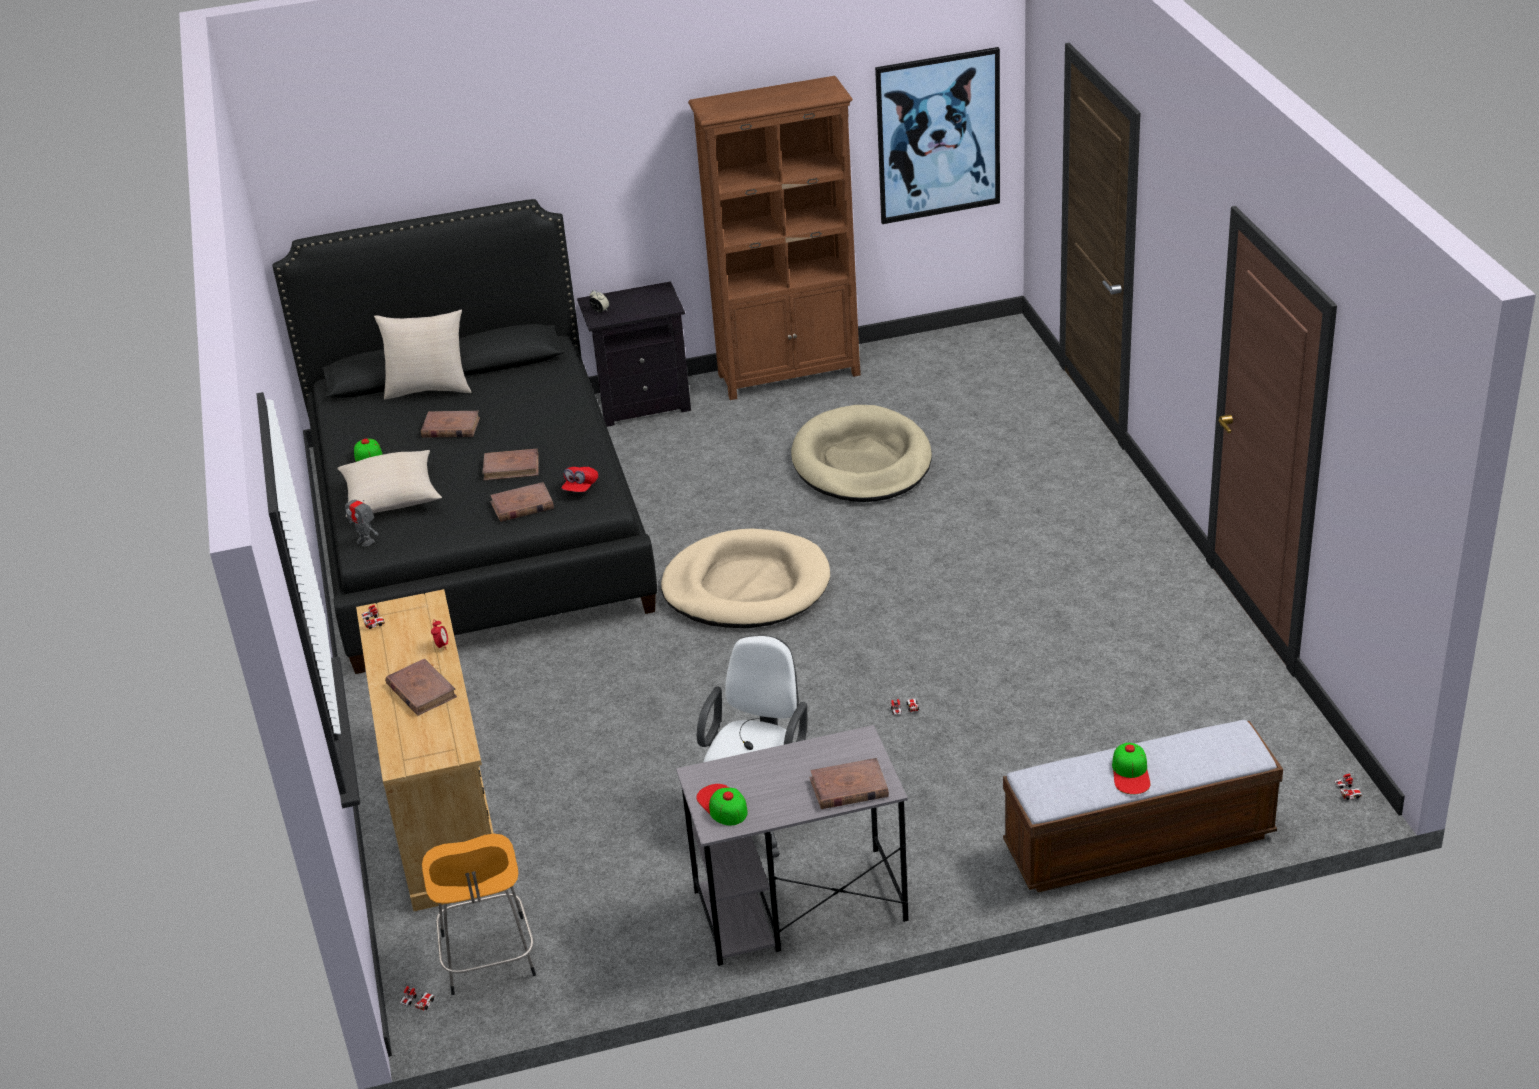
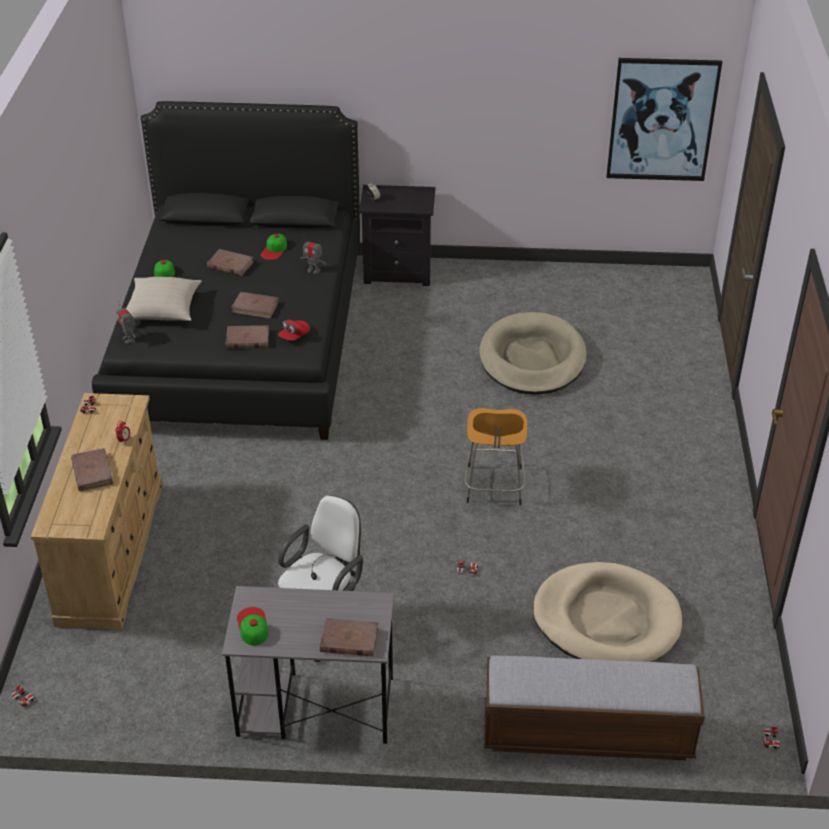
camera: 15 degrees right, 5 degrees up
beige pillow [374,309,472,400] -> none
orange stool [422,834,536,995] -> orange stool moved to [464,408,527,505]
beige dog bed [661,529,830,628] -> beige dog bed moved to [533,562,682,662]
brown bookcase [688,76,861,400] -> none
cap [1112,743,1150,794] -> cap moved to [261,234,287,260]
none -> toy robot [300,241,327,274]

